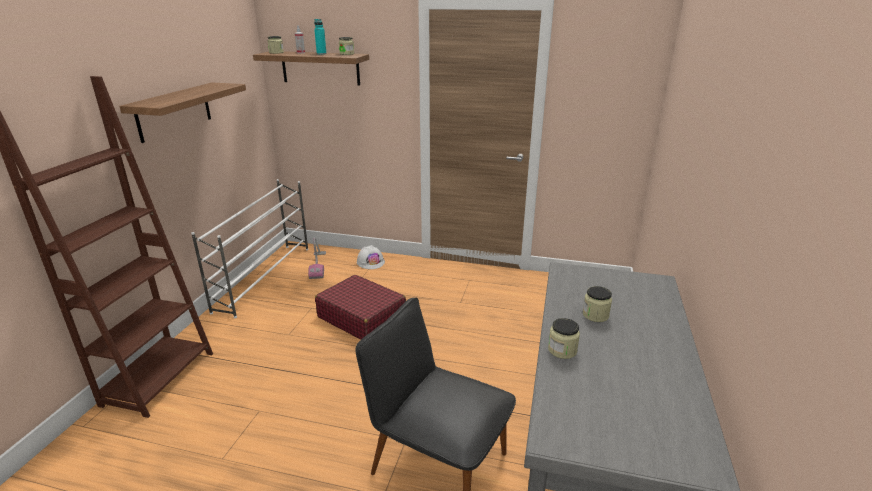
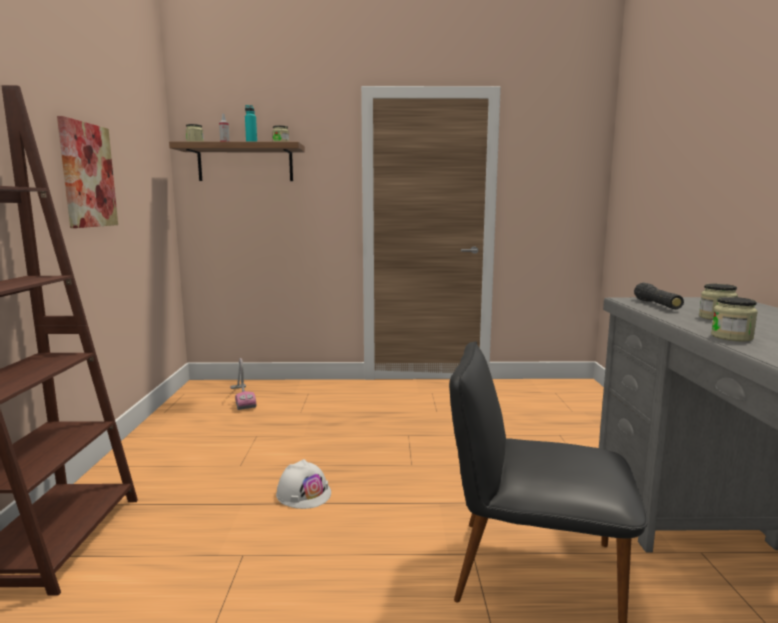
camera: 15 degrees left, 15 degrees down
shelf [119,82,246,143] -> picture [57,116,118,228]
white shoe rack [191,179,309,318] -> none
red suitcase [315,275,406,340] -> none
white hard hat [357,245,385,269] -> white hard hat moved to [276,459,331,509]
none -> black flashlight [634,283,684,309]

